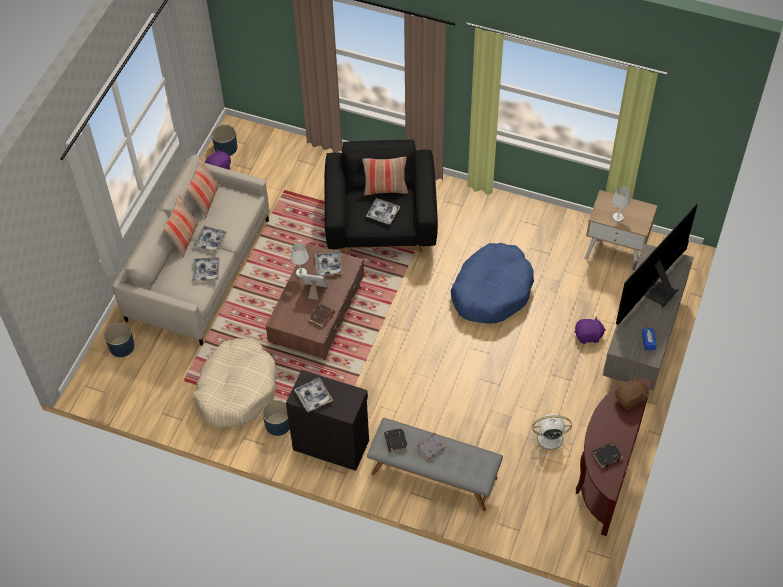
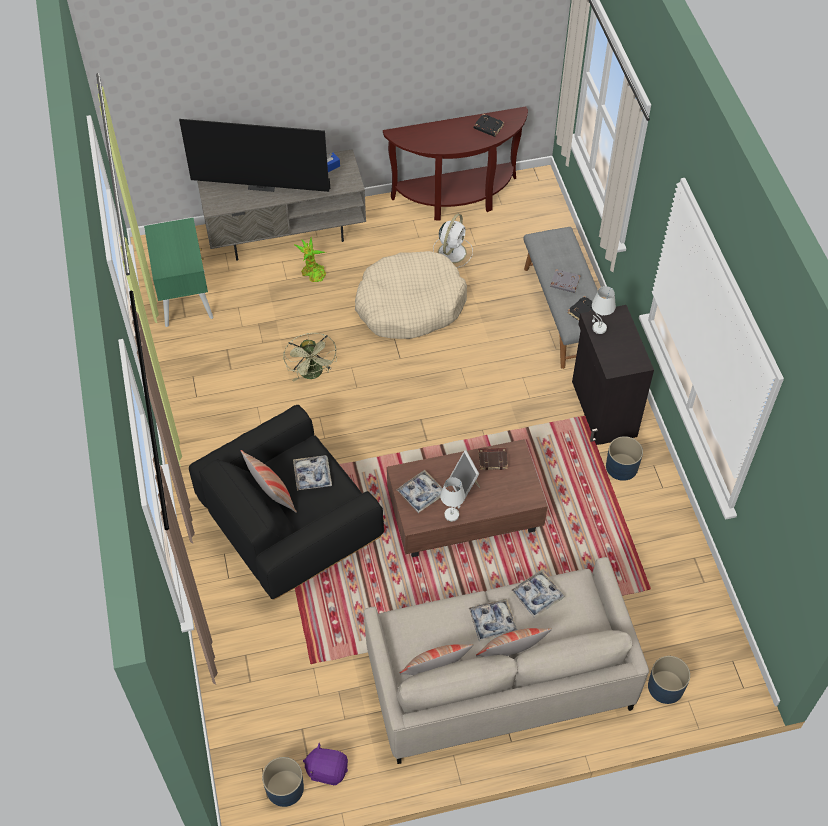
camera: 125 degrees left, 0 degrees up
beige dog bed [193,338,277,428] -> beige dog bed moved to [355,251,467,339]
tray [294,377,333,412] -> none
blue dog bed [451,243,534,324] -> green fan [283,333,337,382]
white fan [530,414,572,456] -> white fan turned 120 degrees counterclockwise [433,214,473,268]
purple plush toy [575,316,606,344] -> potted plant [293,237,326,282]
beige nightstand [585,190,657,271] -> green nightstand [144,218,213,327]
white table lamp [612,186,630,222] -> white table lamp moved to [592,286,616,334]
brown plush toy [615,376,648,410] -> none

